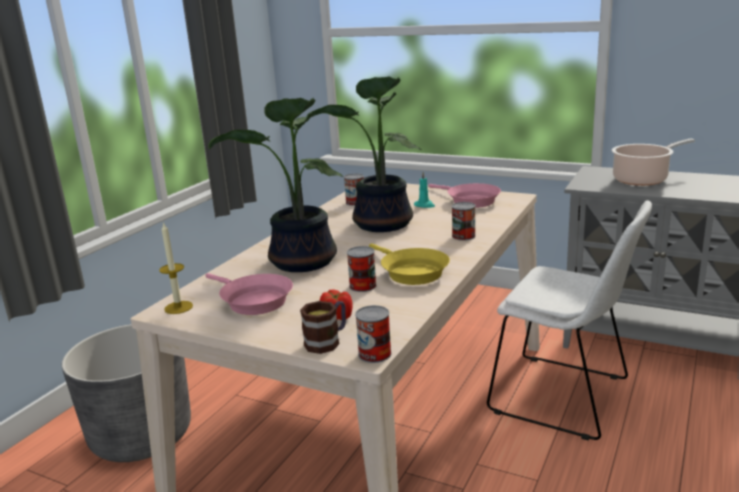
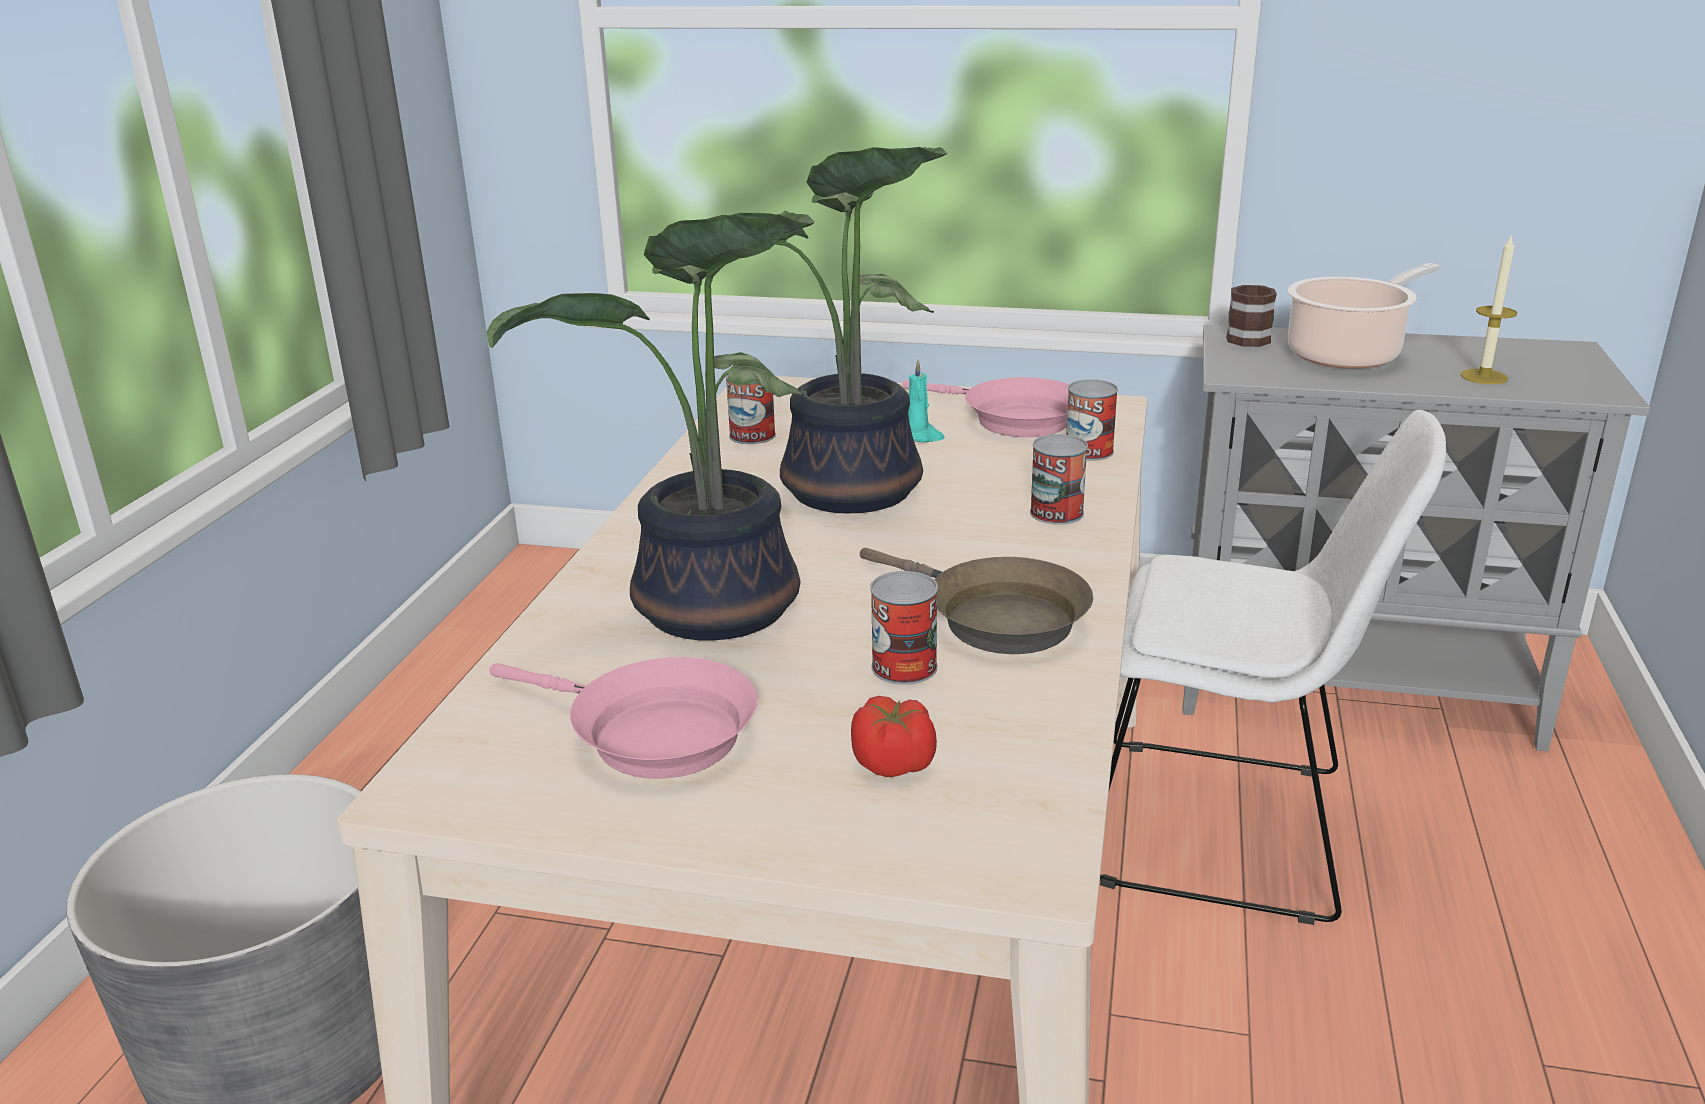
camera: 15 degrees left, 5 degrees up
candle [159,222,193,314] -> candle moved to [1460,234,1517,384]
mug [300,301,346,354] -> mug moved to [1226,285,1277,347]
can [355,305,392,363] -> can moved to [1066,379,1118,461]
yellow frying pan [369,243,450,285] -> brown frying pan [860,548,1093,654]

